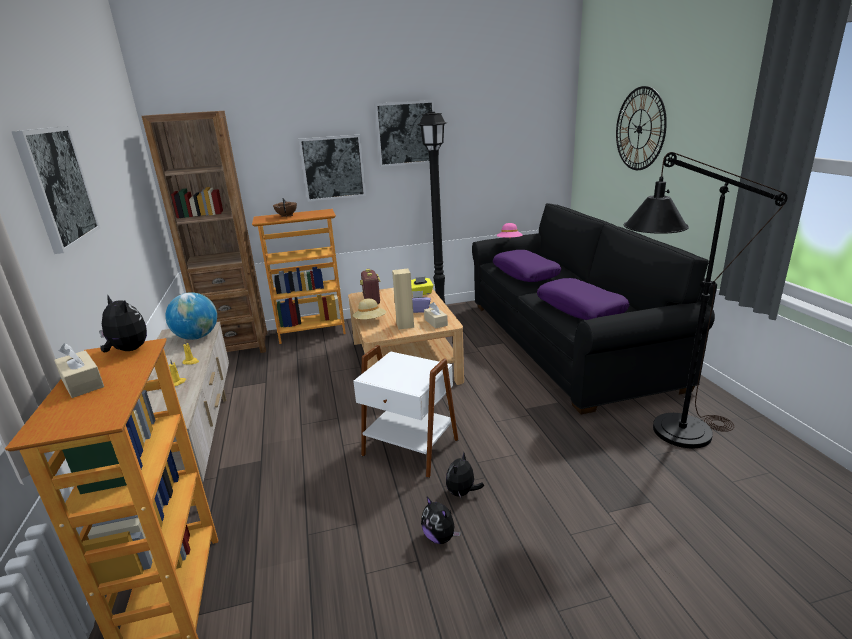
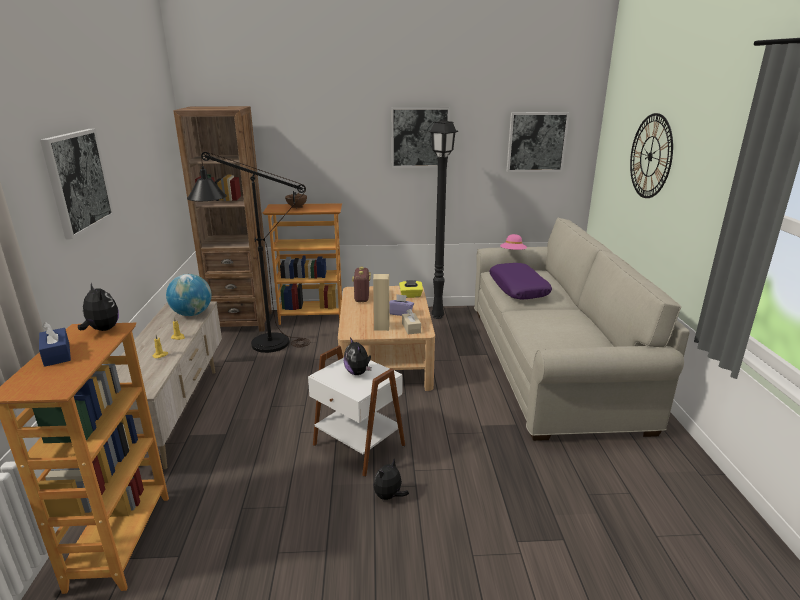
camera: 10 degrees right, 0 degrees up
beige tissue box [54,343,104,398] -> blue tissue box [39,322,71,367]
picture [299,134,366,201] -> picture moved to [507,112,569,172]
beige hat [353,298,386,319] -> none
plush toy [421,497,461,544] -> plush toy moved to [344,337,371,375]
black sofa [472,203,717,414] -> beige sofa [474,218,690,441]
purple pillow [537,278,629,320] -> none
black floor lamp [624,152,787,448] -> black floor lamp moved to [187,152,310,353]

